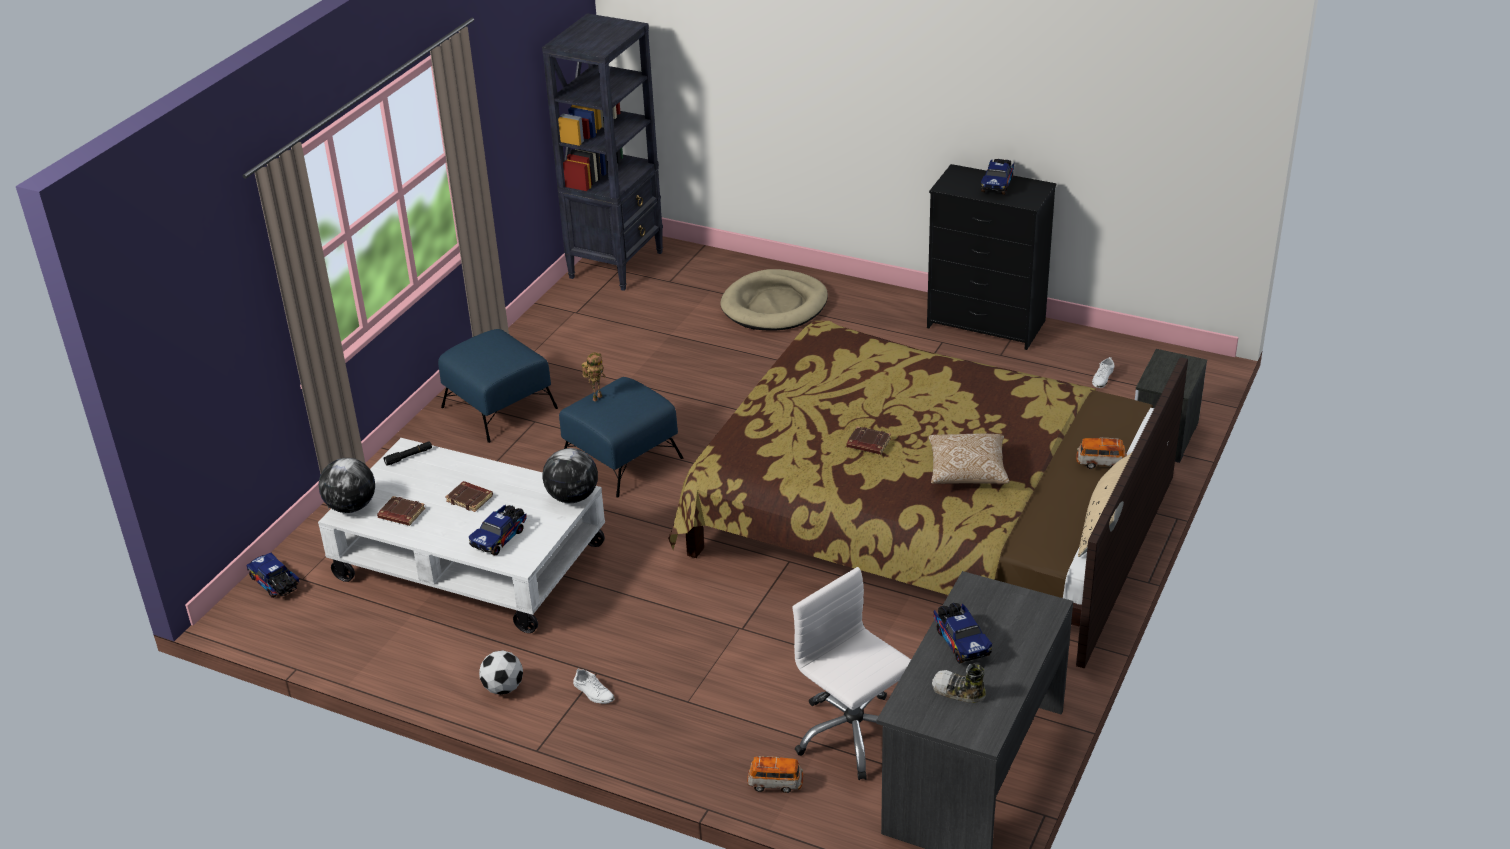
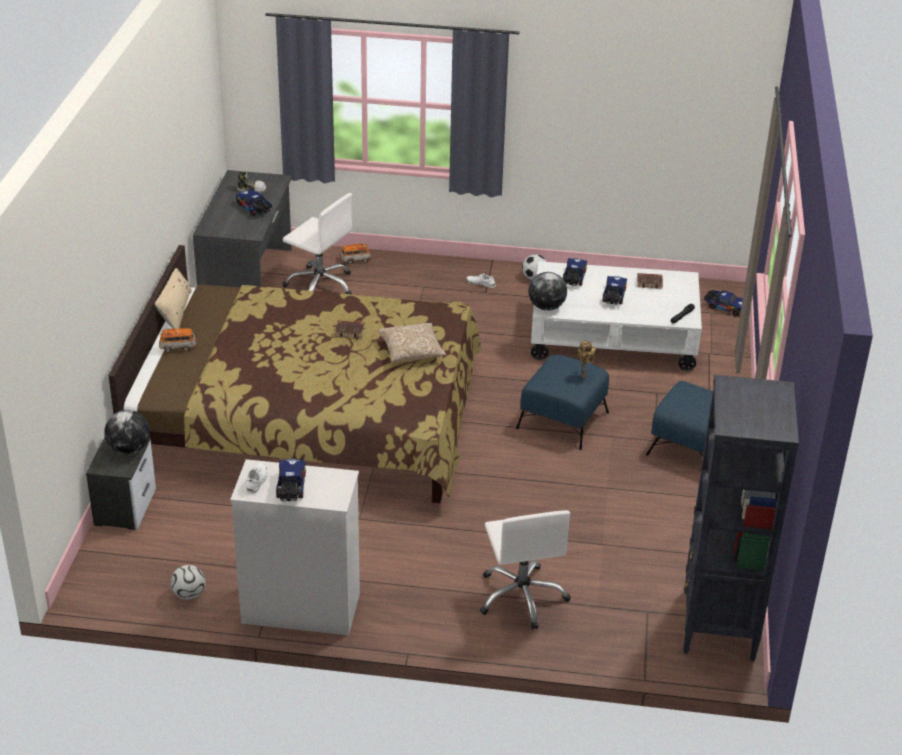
camera: 160 degrees right, 0 degrees up
globe [319,458,375,513] -> globe moved to [104,410,150,455]
brown book [445,481,493,512] -> toy truck [603,276,627,304]
beige dog bed [720,269,828,331] -> white office chair [480,510,570,630]
black dresser [927,164,1056,350] -> white dresser [230,459,360,636]
pillow [929,434,1009,484] -> pillow moved to [378,323,446,363]
white shoe [1092,357,1115,388] -> white shoe moved to [246,463,268,494]
none -> football [170,565,205,600]

